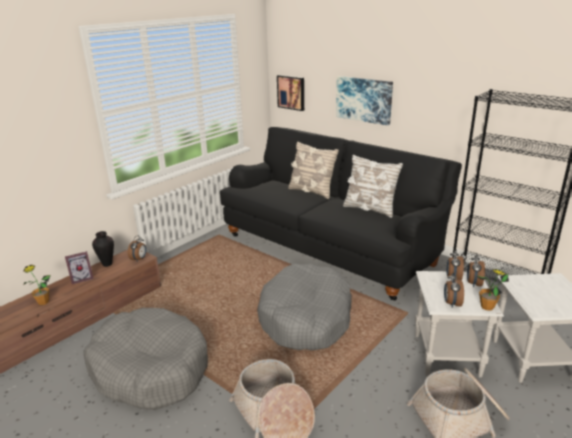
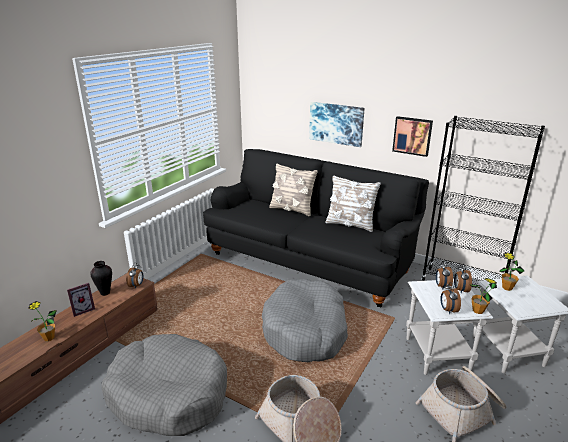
camera: 10 degrees left, 0 degrees up
picture [277,75,304,111] -> picture moved to [392,116,433,157]
none -> potted plant [500,252,524,291]

